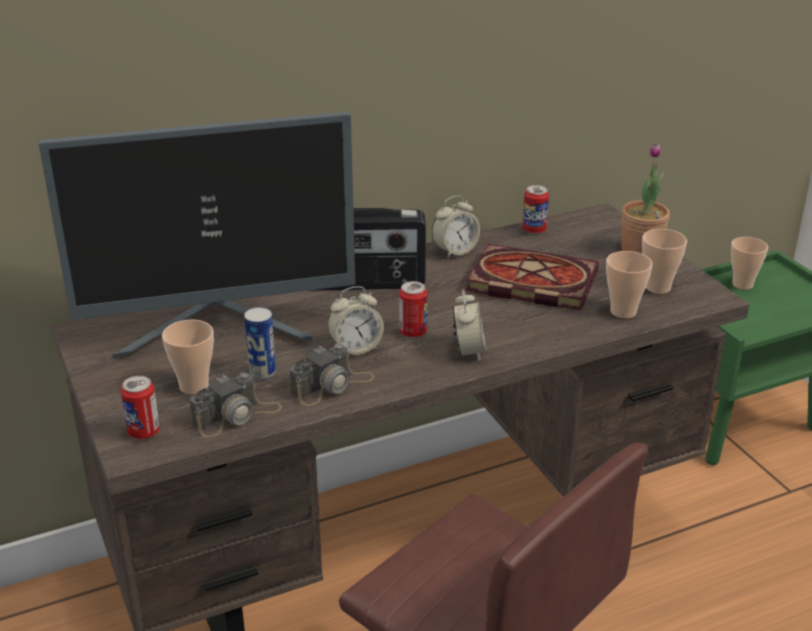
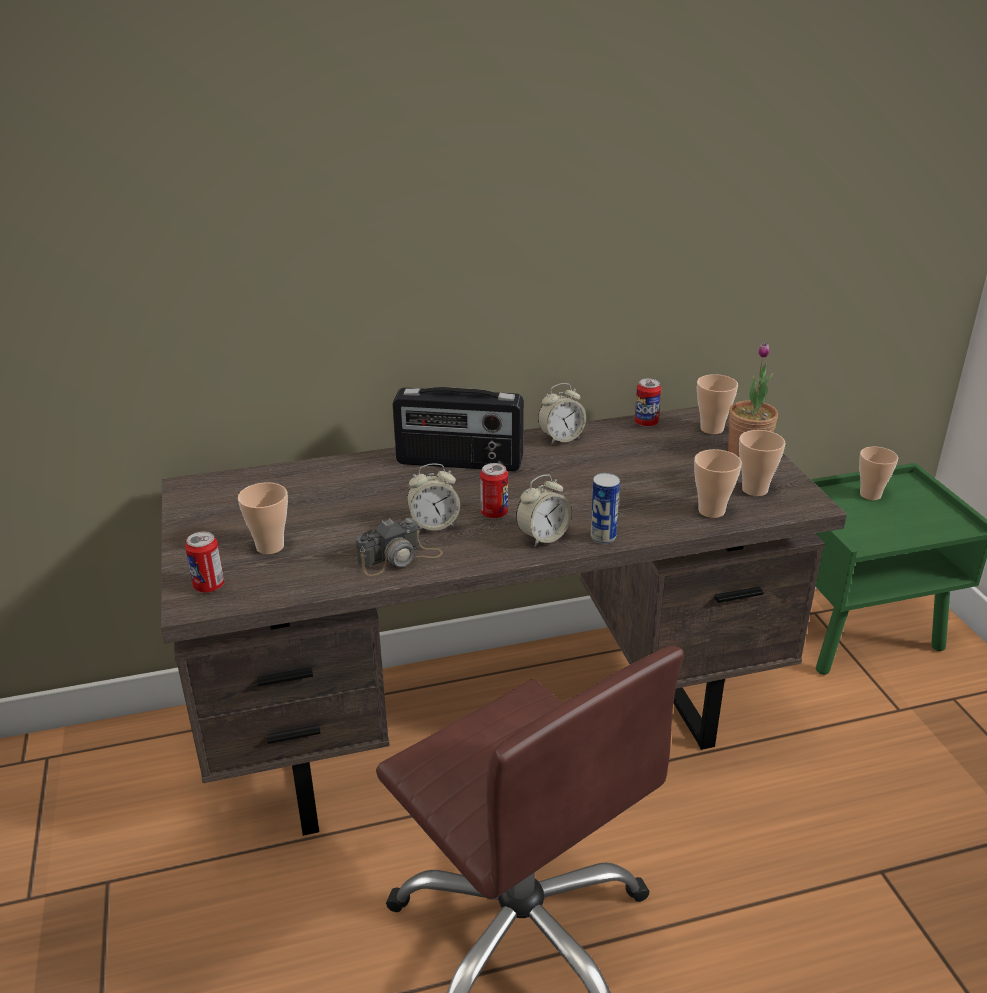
camera: 10 degrees right, 0 degrees up
monitor [39,112,355,359] -> none
camera [190,372,282,437] -> none
can [244,307,276,380] -> can moved to [591,473,620,544]
alarm clock [453,289,486,361] -> alarm clock turned 45 degrees clockwise [516,474,572,547]
book [466,244,599,310] -> none
none -> cup [697,374,738,434]

